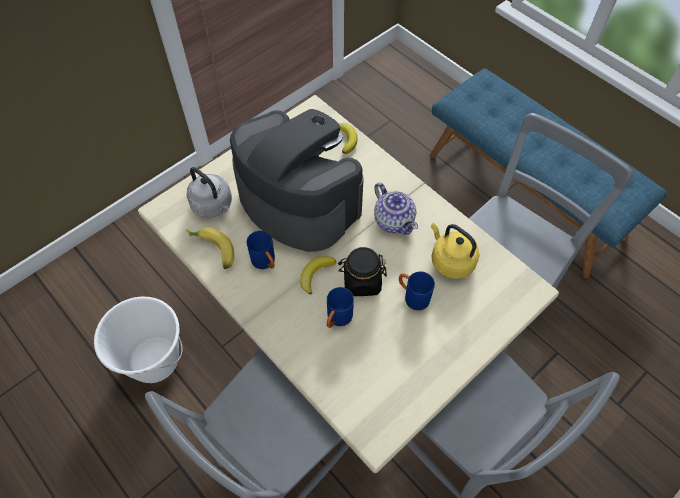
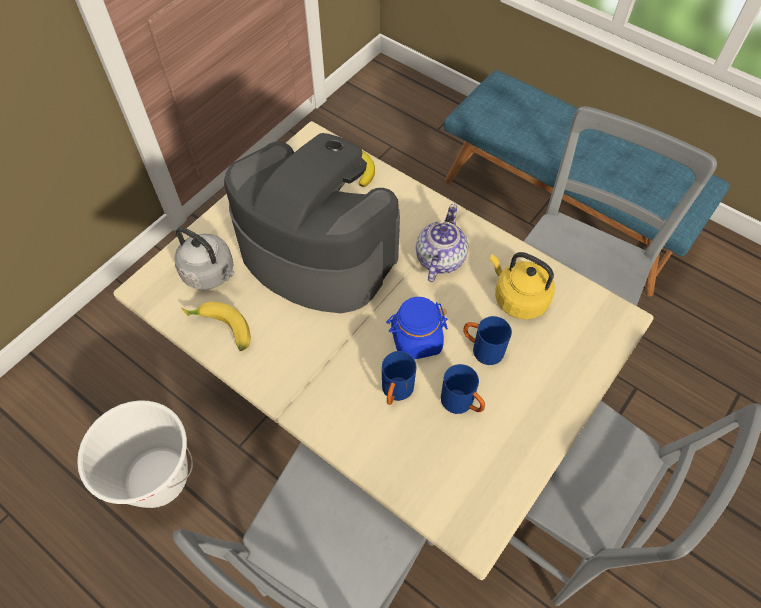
camera: 10 degrees left, 0 degrees up
blue mug [247,231,275,269] -> blue mug moved to [441,364,485,414]
banana [300,256,336,295] -> none
black jar [338,247,387,296] -> blue jar [386,297,448,359]
teapot [374,183,418,235] -> teapot turned 120 degrees counterclockwise [416,204,468,282]

